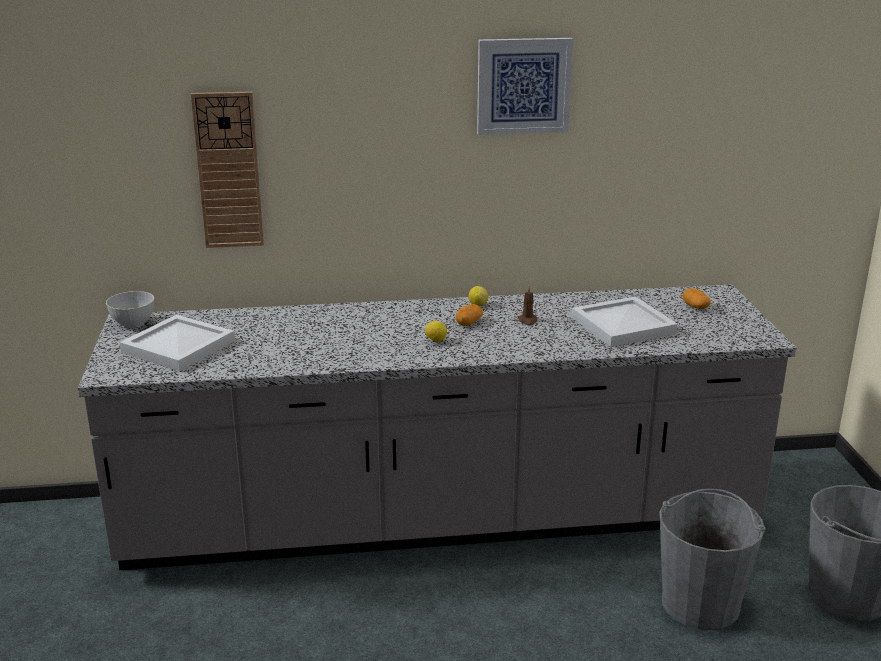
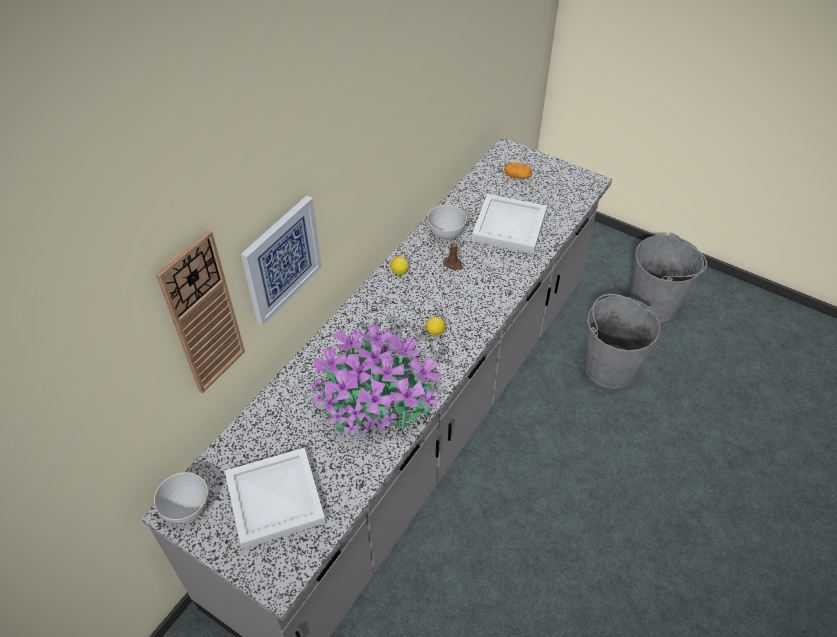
camera: 50 degrees left, 25 degrees up
potato [455,304,483,326] -> none
picture [477,38,573,135] -> picture moved to [241,195,322,325]
none -> potted plant [310,326,442,439]
none -> grey bowl [427,205,467,240]

